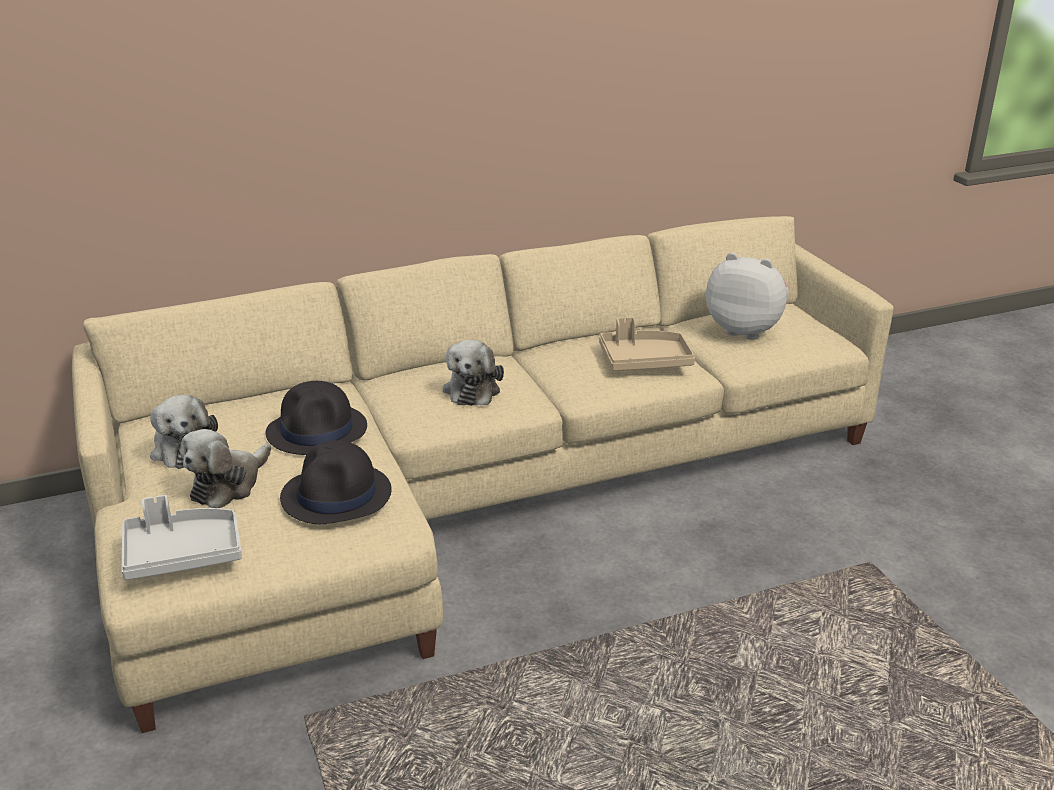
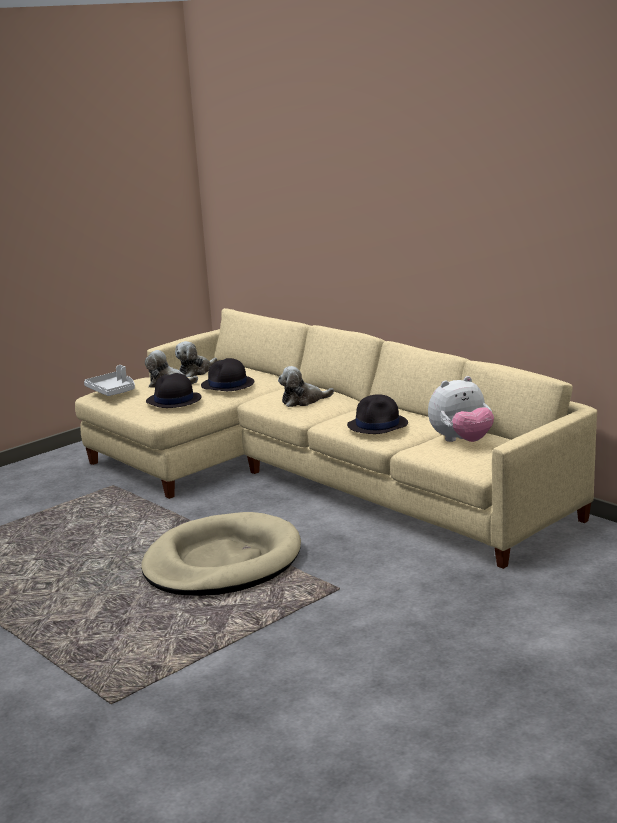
camera: 70 degrees right, 10 degrees down
beige tray [599,317,695,371] -> black hat [347,394,408,434]
plush toy [706,253,789,340] -> plush toy turned 60 degrees clockwise [428,376,494,442]
none -> beige dog bed [141,512,301,596]

